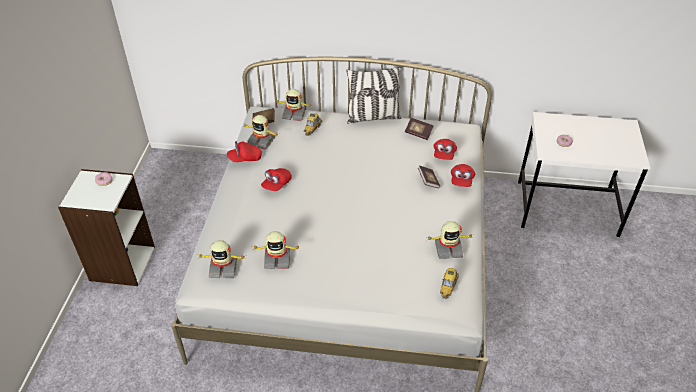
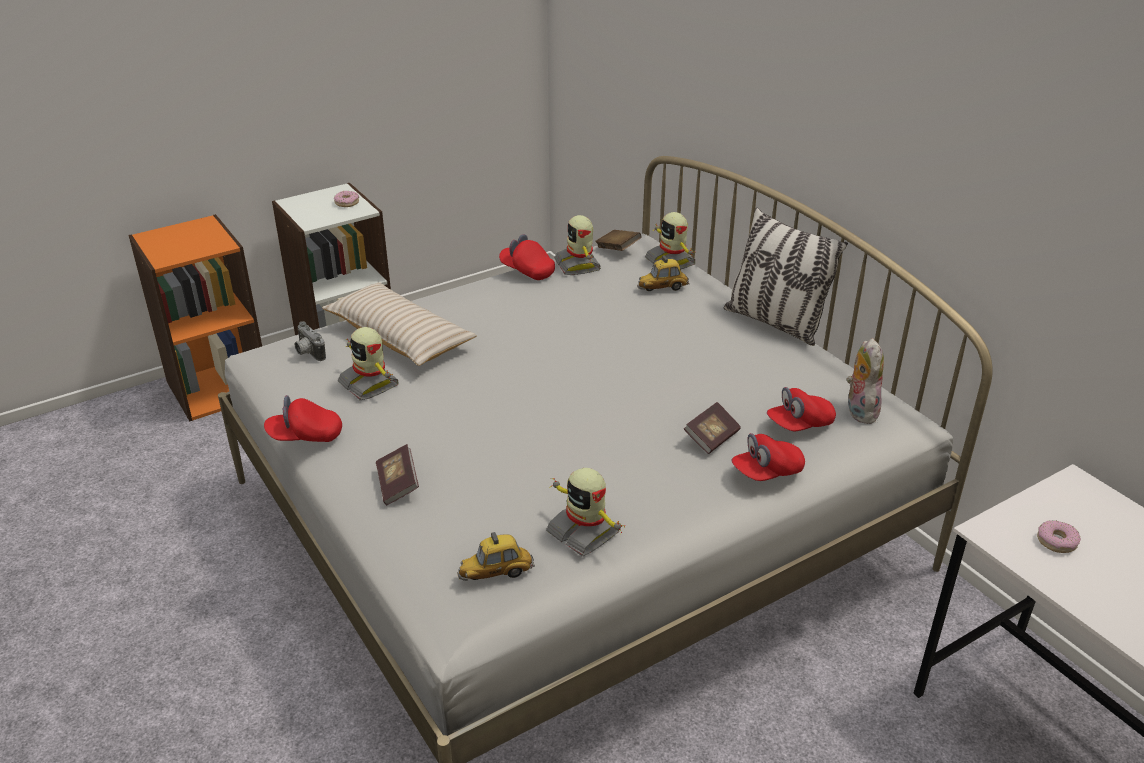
camera: 50 degrees right, 10 degrees down
toy robot [197,240,246,279] -> camera [295,321,326,361]
red cap [261,168,292,191] -> red cap moved to [264,395,342,442]
book [405,118,434,140] -> book moved to [376,444,419,505]
none -> orange bookcase [128,214,262,421]
none -> beige pillow [322,282,477,366]
none -> plush toy [846,338,884,424]

